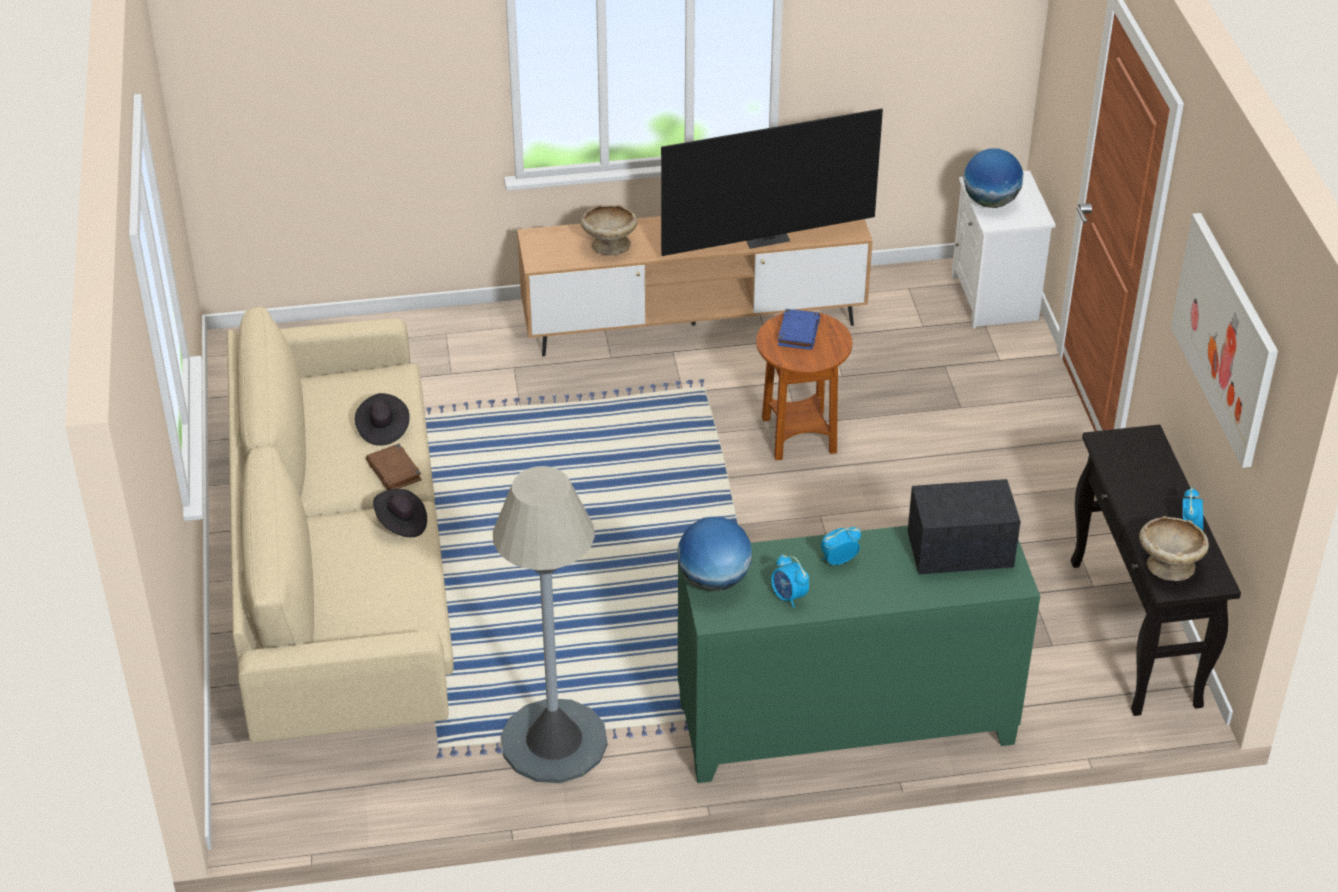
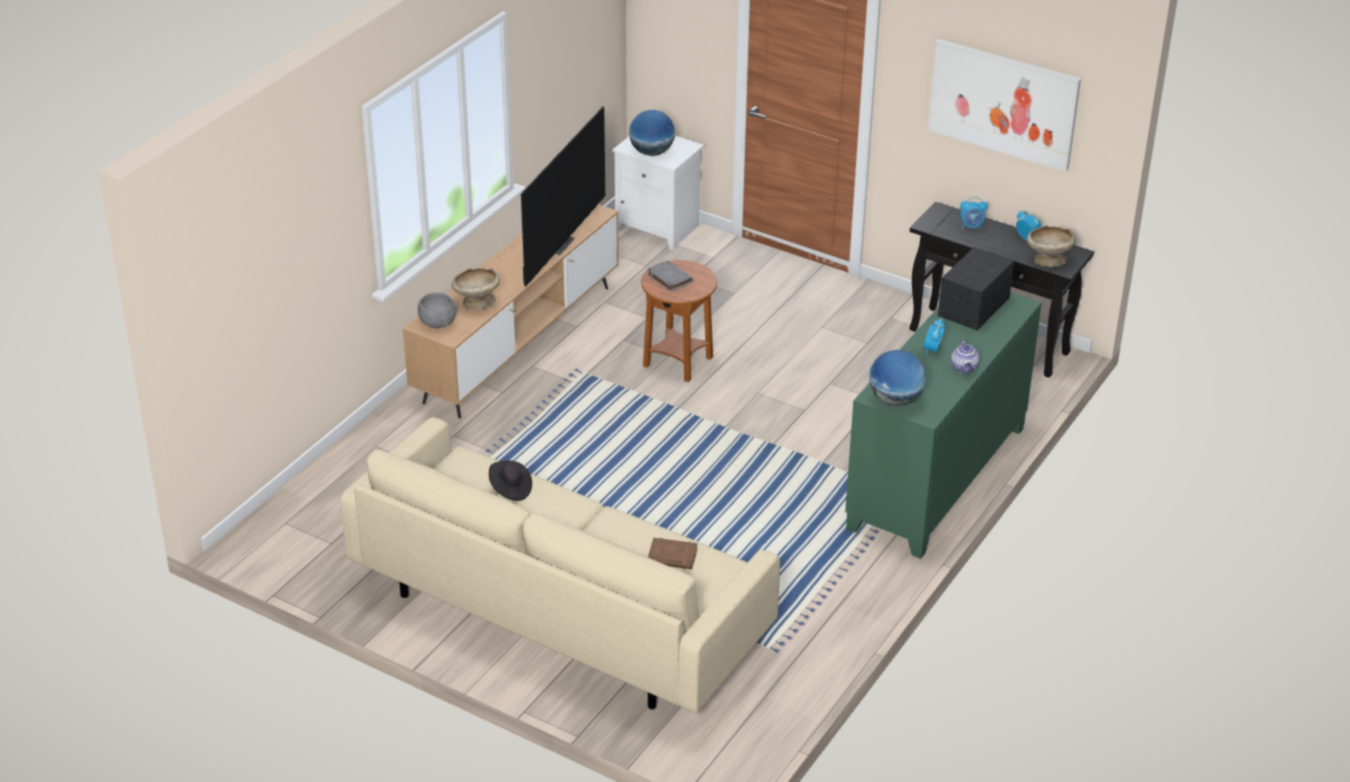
camera: 50 degrees left, 5 degrees down
brown book [366,444,422,490] -> brown book moved to [648,538,698,569]
black hat [373,489,427,537] -> none
grey floor lamp [493,466,608,783] -> none
alarm clock [771,554,809,608] -> alarm clock moved to [960,197,988,229]
blue book [778,309,820,350] -> grey book [647,260,693,292]
none -> grey bowl [418,293,457,328]
none -> teapot [951,339,979,373]

